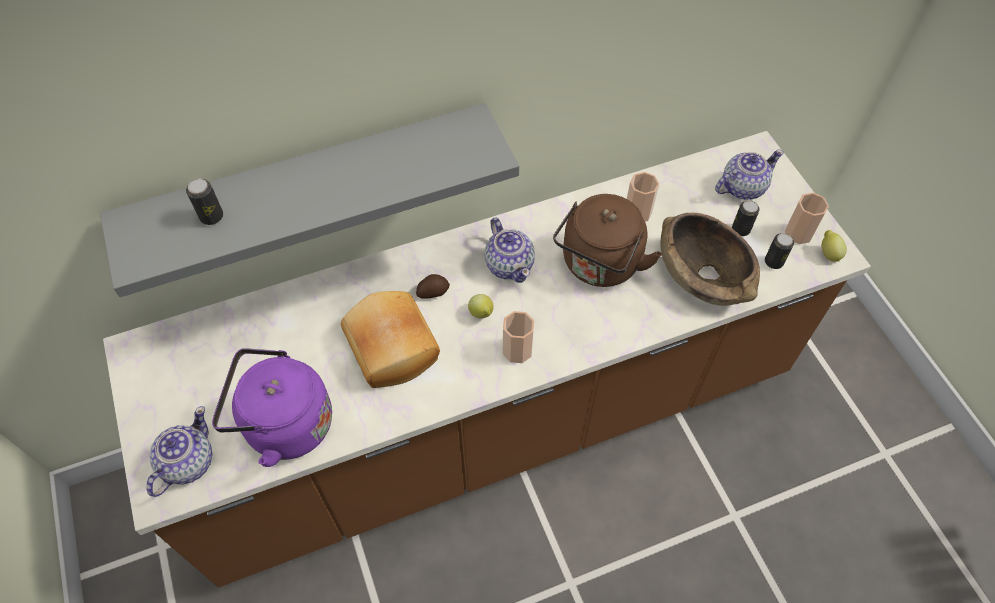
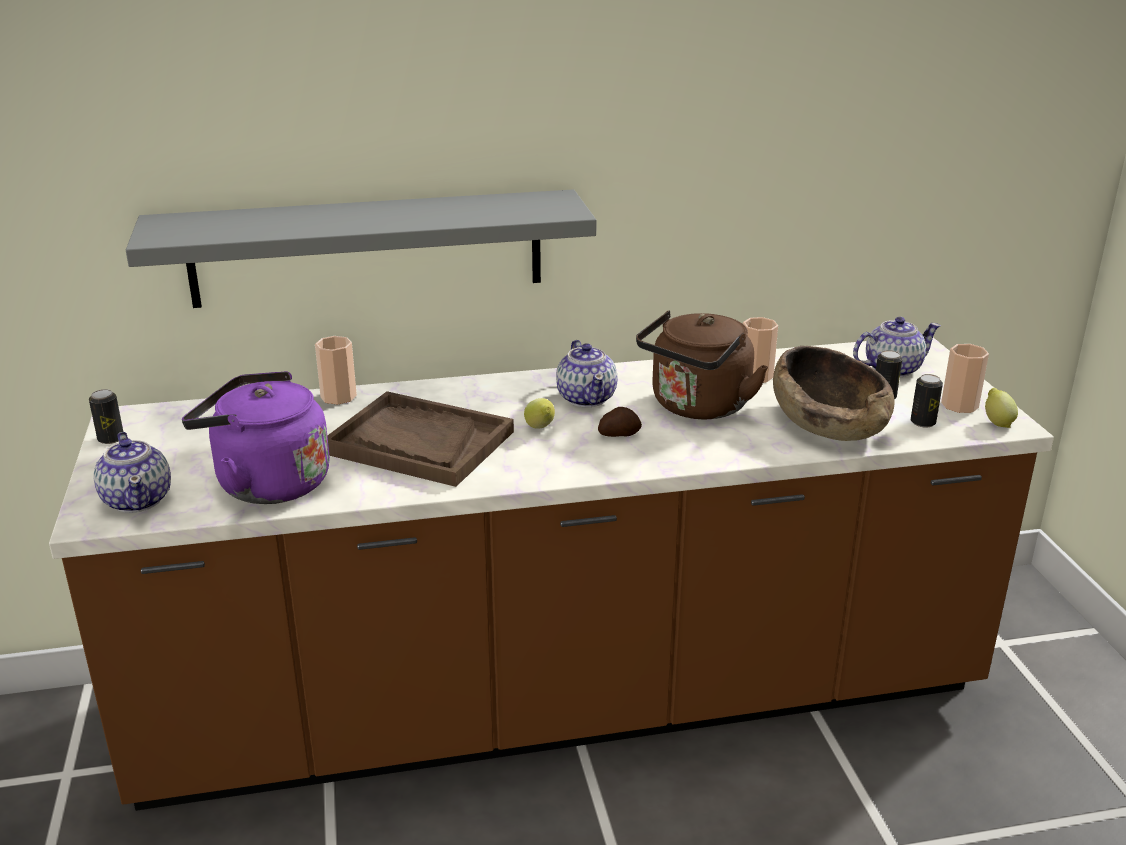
camera: 10 degrees right, 30 degrees down
teapot [146,406,212,497] -> teapot turned 120 degrees clockwise [93,432,171,513]
can [186,179,223,225] -> can moved to [89,389,123,444]
bread [341,291,440,388] -> brown tray [327,391,514,487]
potato [416,274,450,299] -> potato moved to [598,407,642,437]
cup [503,311,534,363] -> cup moved to [315,336,357,405]

